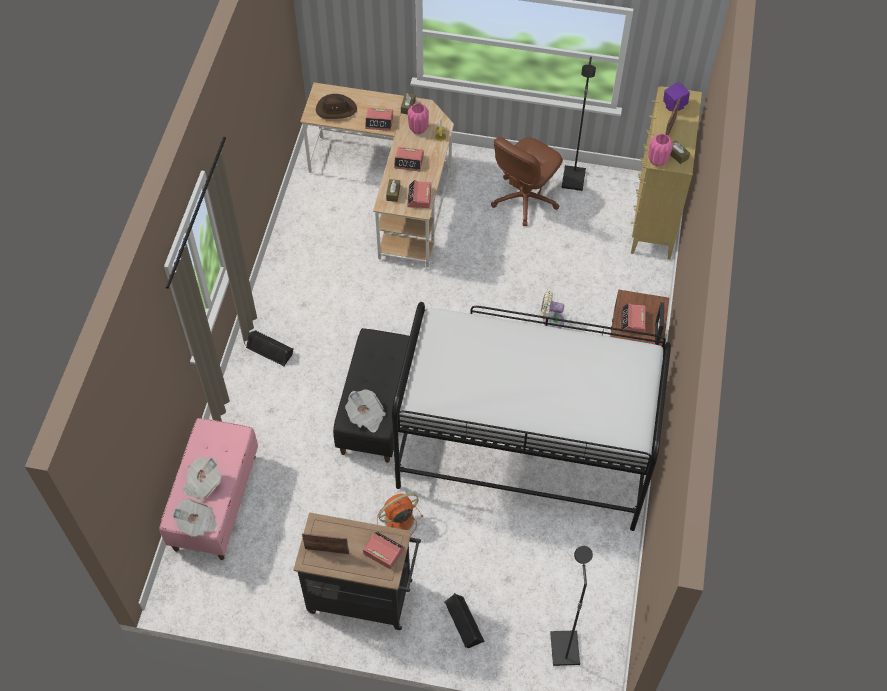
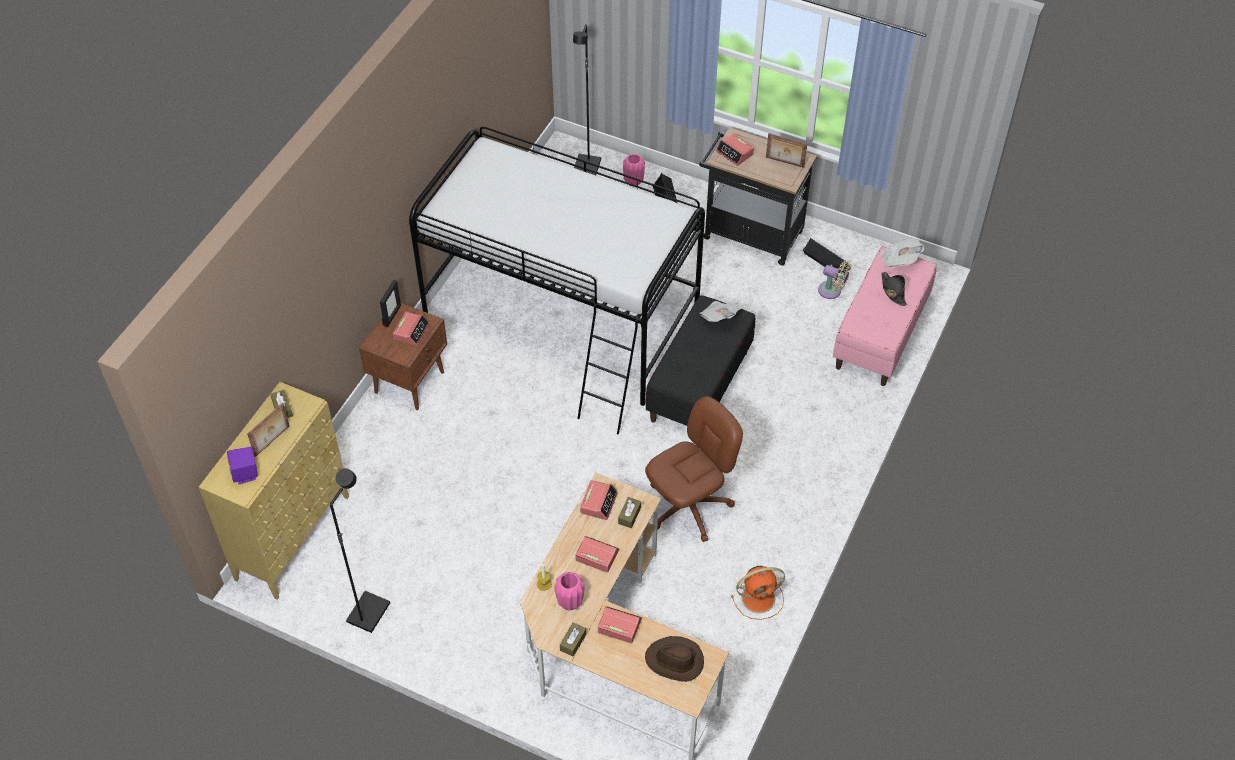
camera: 165 degrees left, 5 degrees down
newspaper [182,456,221,501] -> black hat [881,272,907,306]
black speaker [246,330,294,366] -> black speaker moved to [803,238,851,273]
orange fan [377,493,423,535] -> orange fan moved to [731,566,785,620]
brown office chair [491,137,563,226] -> brown office chair moved to [645,396,743,542]
beige fan [540,291,564,328] -> beige fan moved to [818,261,851,299]
pink vase [648,134,673,166] -> pink vase moved to [623,154,645,187]

